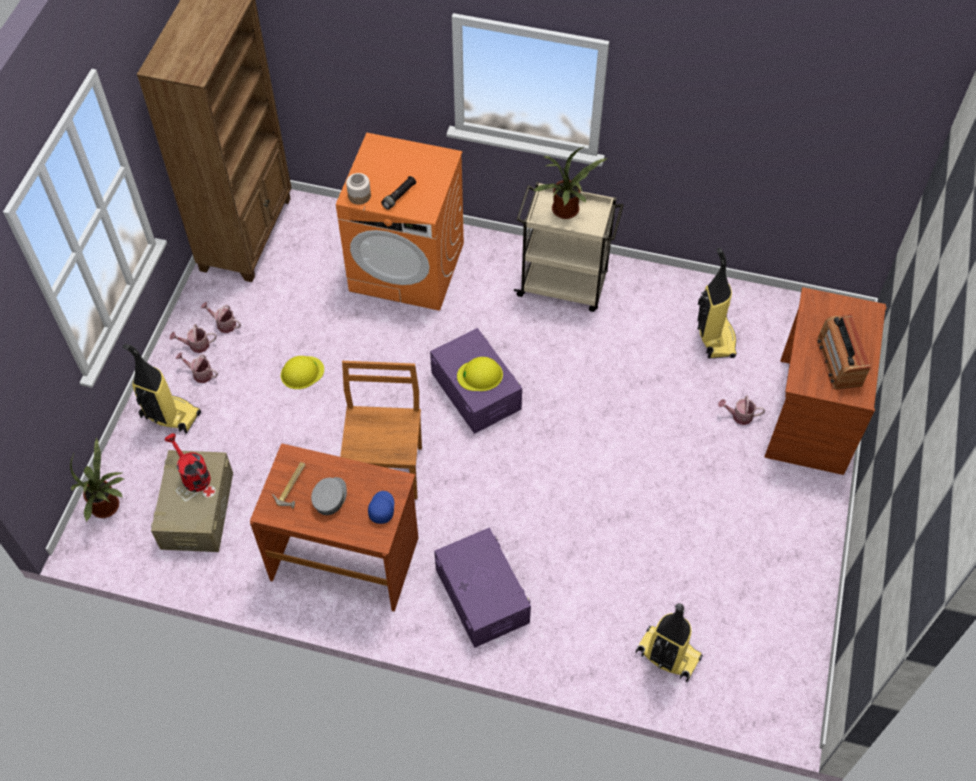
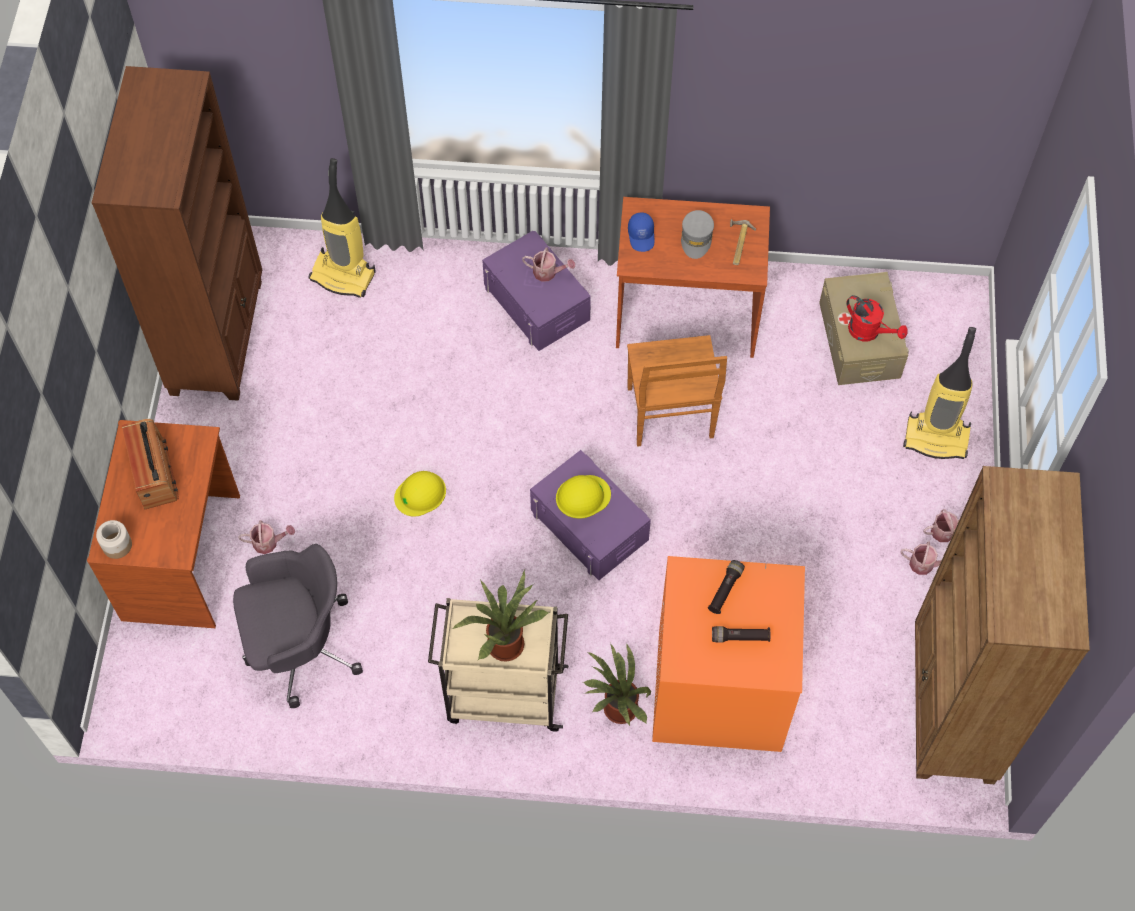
camera: 170 degrees right, 5 degrees up
potted plant [70,438,124,522] -> potted plant moved to [583,643,651,727]
watering can [176,352,218,383] -> watering can moved to [522,247,575,282]
yellow hard hat [281,356,324,389] -> yellow hard hat moved to [394,471,446,517]
jar [346,173,371,205] -> jar moved to [96,520,132,559]
vacuum cleaner [697,248,737,358] -> grey office chair [233,544,363,708]
none -> brown bookcase [92,66,262,401]
none -> black flashlight [712,626,770,643]

